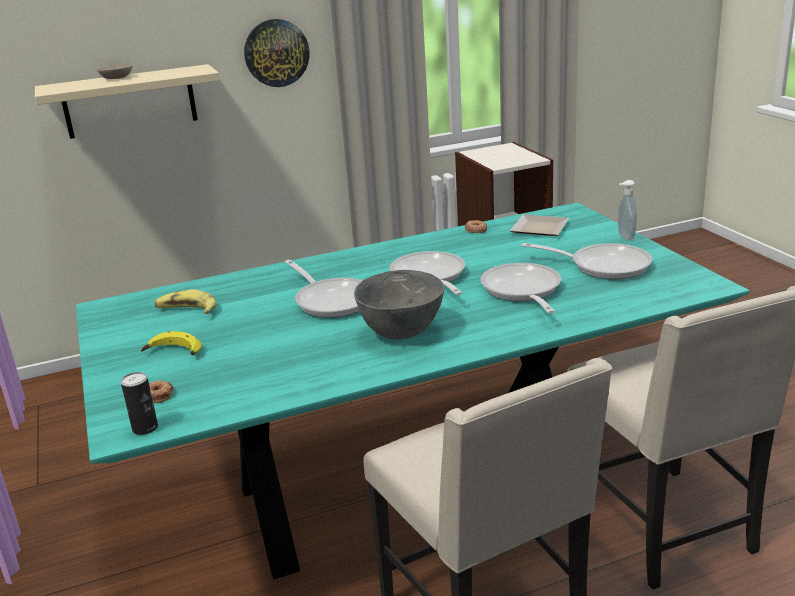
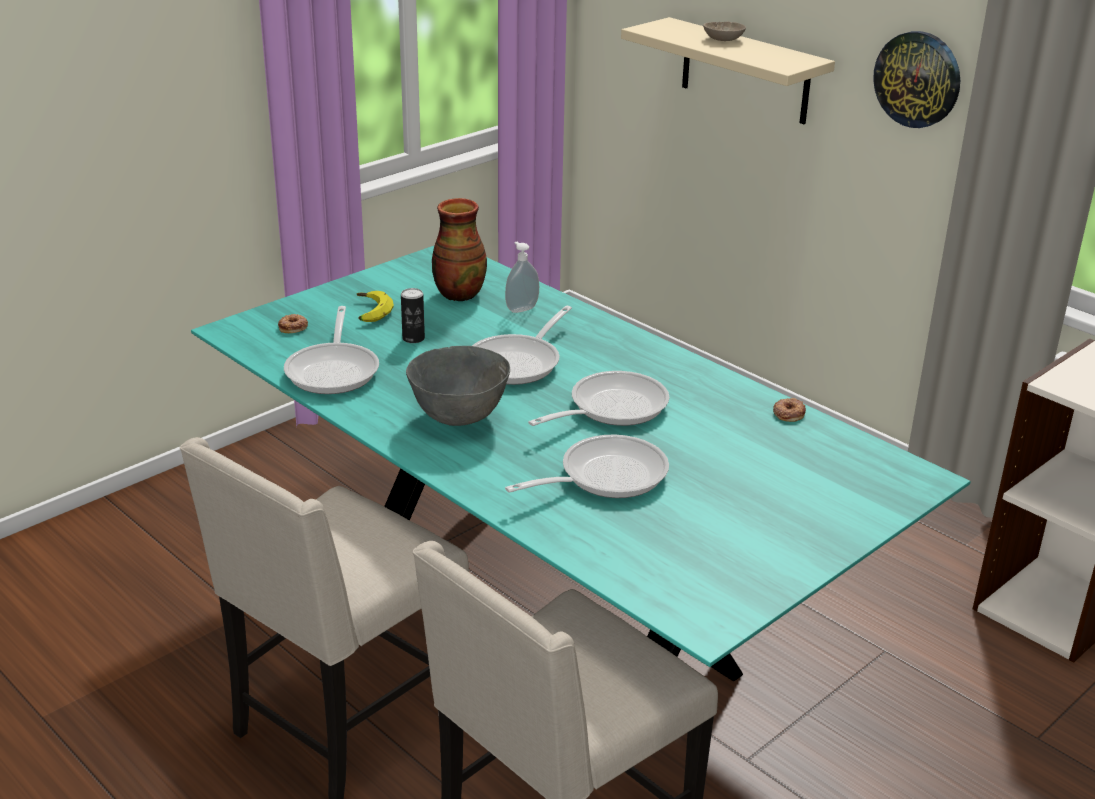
camera: 65 degrees right, 5 degrees up
can [121,372,158,435] -> can moved to [401,288,425,343]
banana [154,289,216,314] -> vase [432,198,487,301]
plate [510,214,569,236] -> none
frying pan [521,243,652,279] -> frying pan moved to [284,306,379,394]
soap dispenser [618,180,637,240] -> soap dispenser moved to [505,242,539,313]

